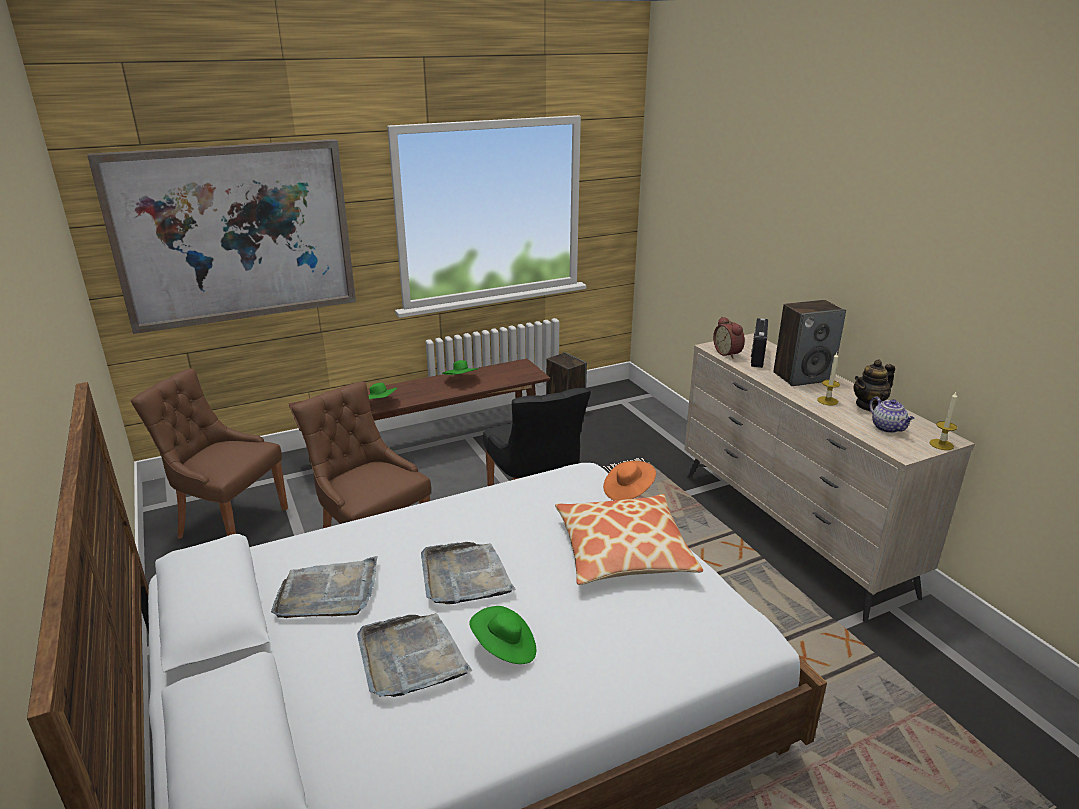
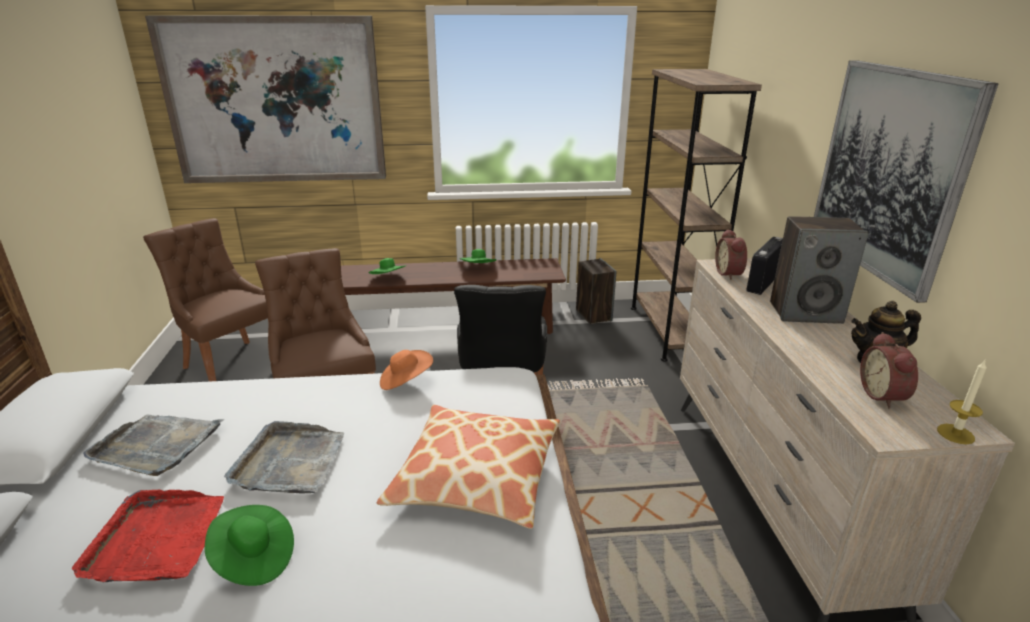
camera: 20 degrees right, 0 degrees up
grey tray [357,613,472,697] -> red tray [72,490,224,582]
orange hat [603,461,656,500] -> orange hat moved to [380,350,433,390]
candle [817,353,840,405] -> none
teapot [869,397,915,433] -> alarm clock [860,332,918,409]
none -> brown bookcase [631,69,762,362]
none -> picture [814,60,999,303]

